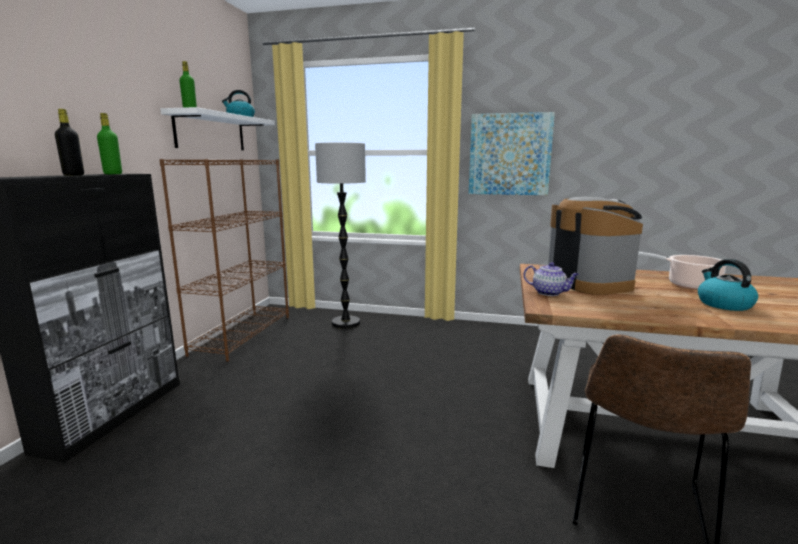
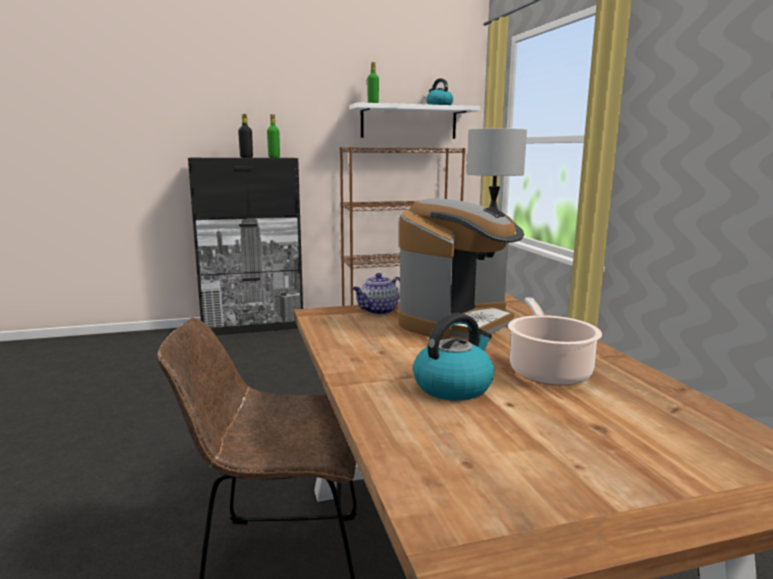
camera: 60 degrees right, 0 degrees up
picture [469,112,555,195] -> none
teapot [524,262,579,296] -> teapot turned 45 degrees clockwise [352,273,400,315]

